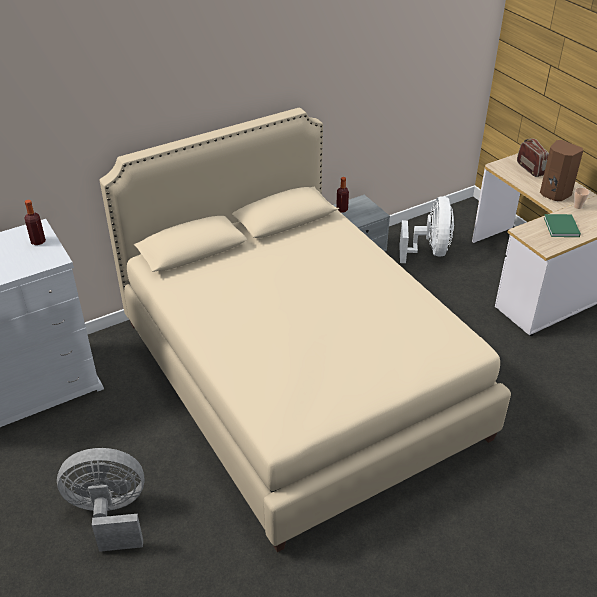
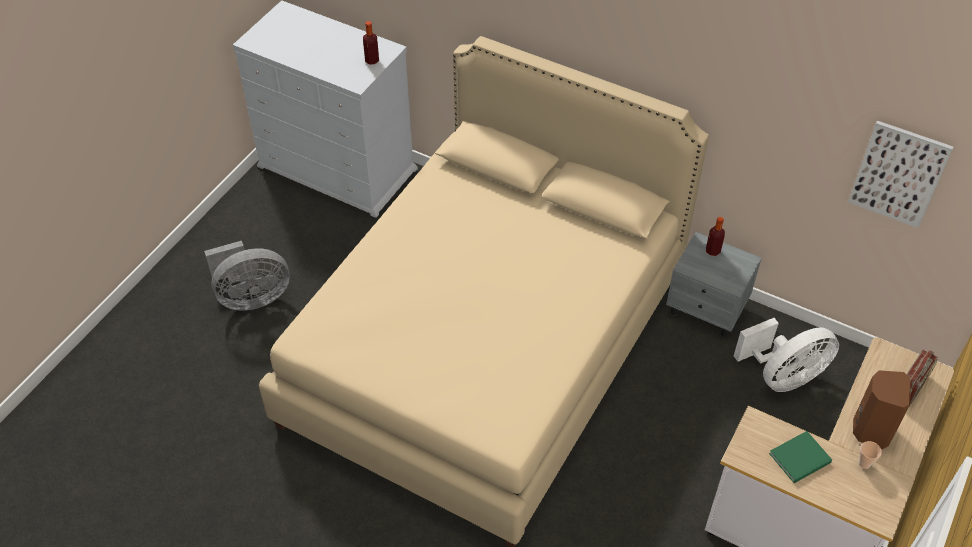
camera: 60 degrees right, 10 degrees up
grey fan [57,448,145,552] -> grey fan turned 105 degrees clockwise [204,241,290,310]
none -> picture [848,121,953,228]

